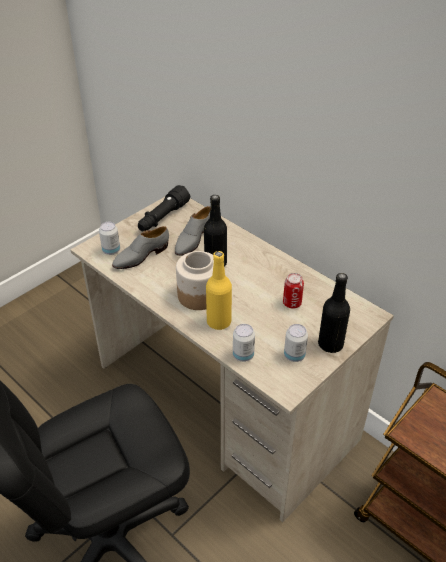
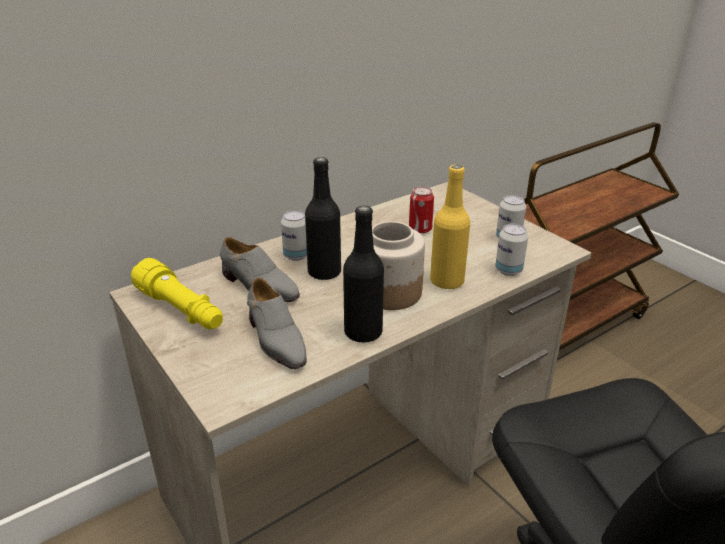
camera: 80 degrees left, 10 degrees down
can [99,222,120,255] -> can moved to [281,210,307,261]
black flashlight [138,185,190,232] -> yellow flashlight [131,258,223,329]
black bottle [318,273,350,353] -> black bottle moved to [343,206,384,343]

